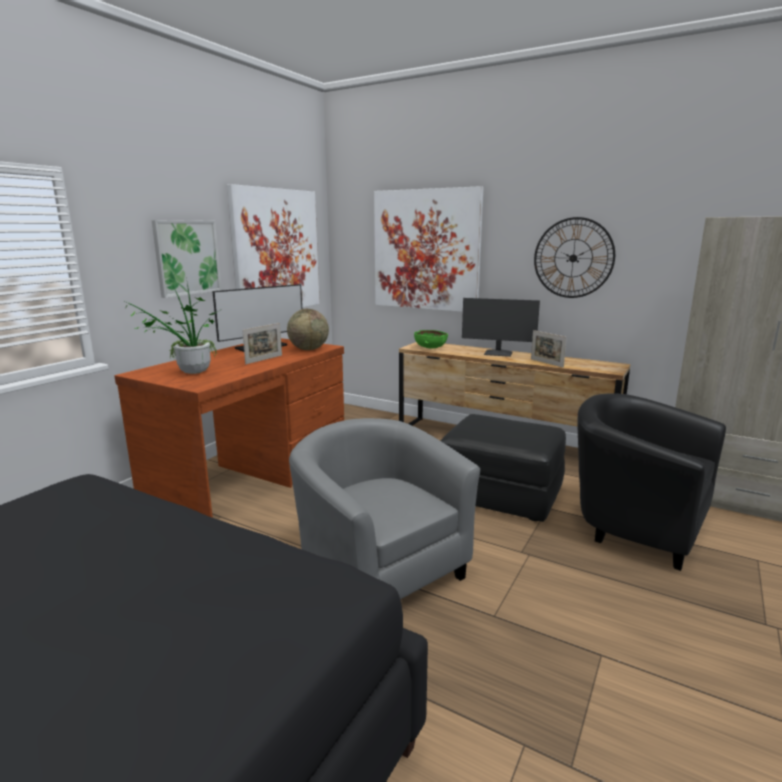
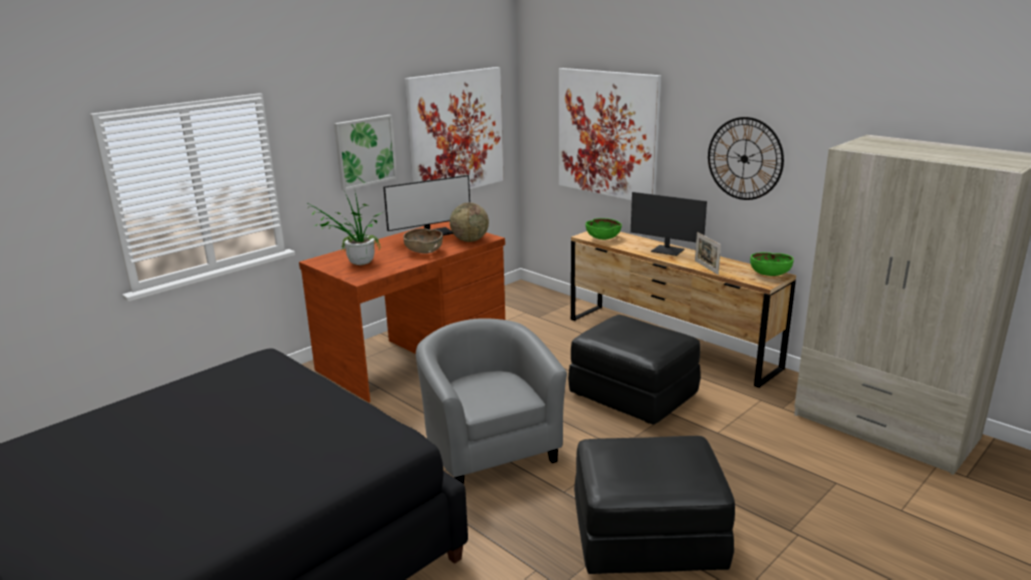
camera: 15 degrees right, 5 degrees up
picture frame [242,323,282,364] -> brown bowl [403,228,443,254]
black armchair [578,393,726,571] -> none
none -> black ottoman [574,436,735,574]
none -> green bowl [750,252,794,276]

